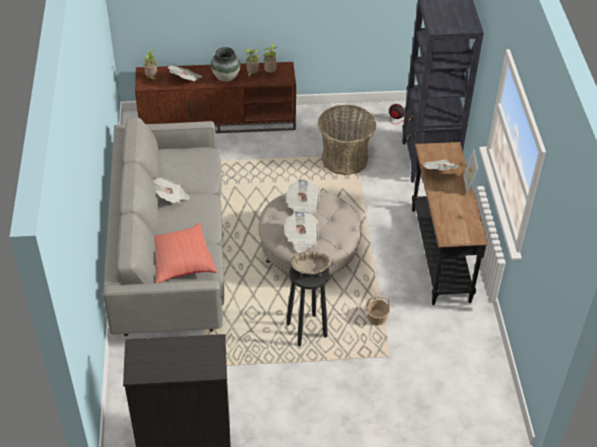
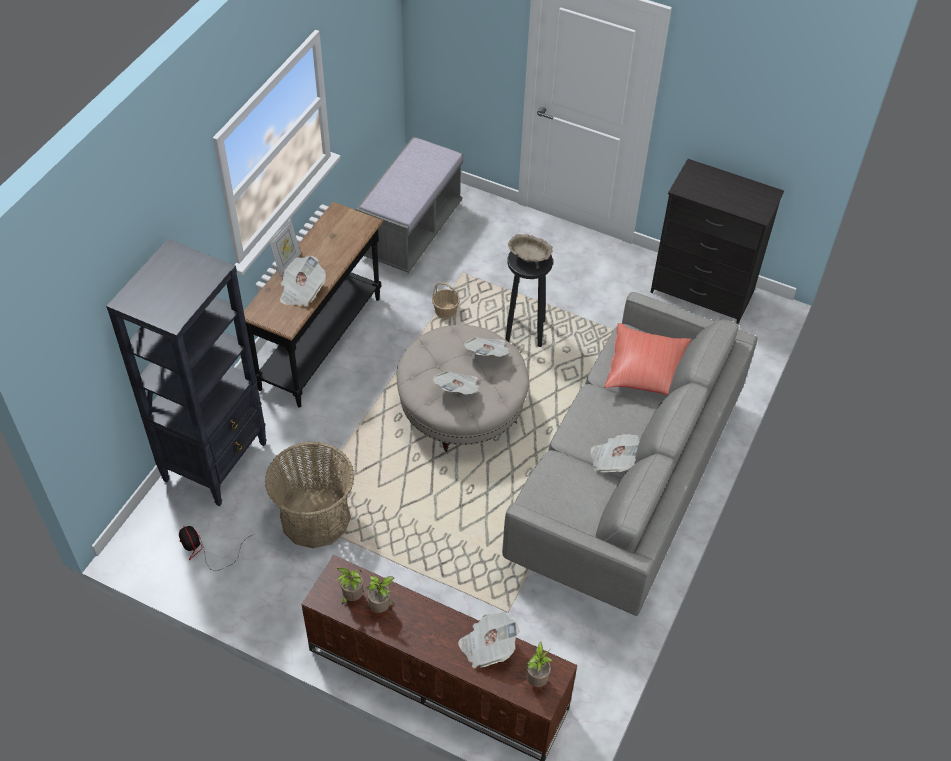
camera: 150 degrees left, 5 degrees up
vase [211,47,241,82] -> none
none -> grey bench [355,136,463,273]

